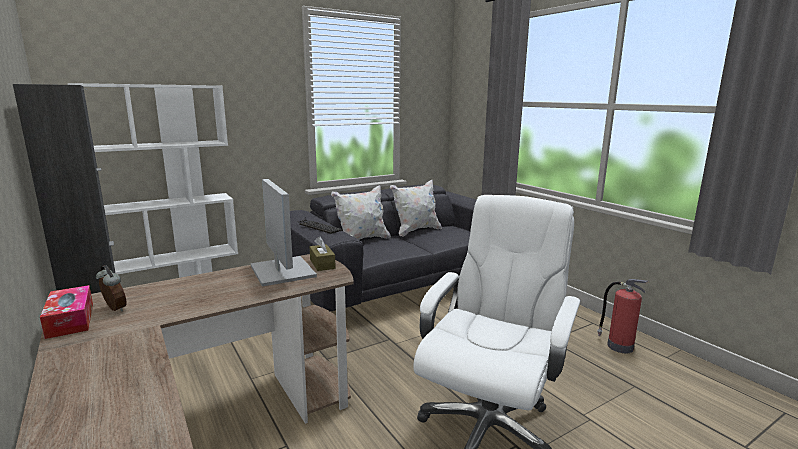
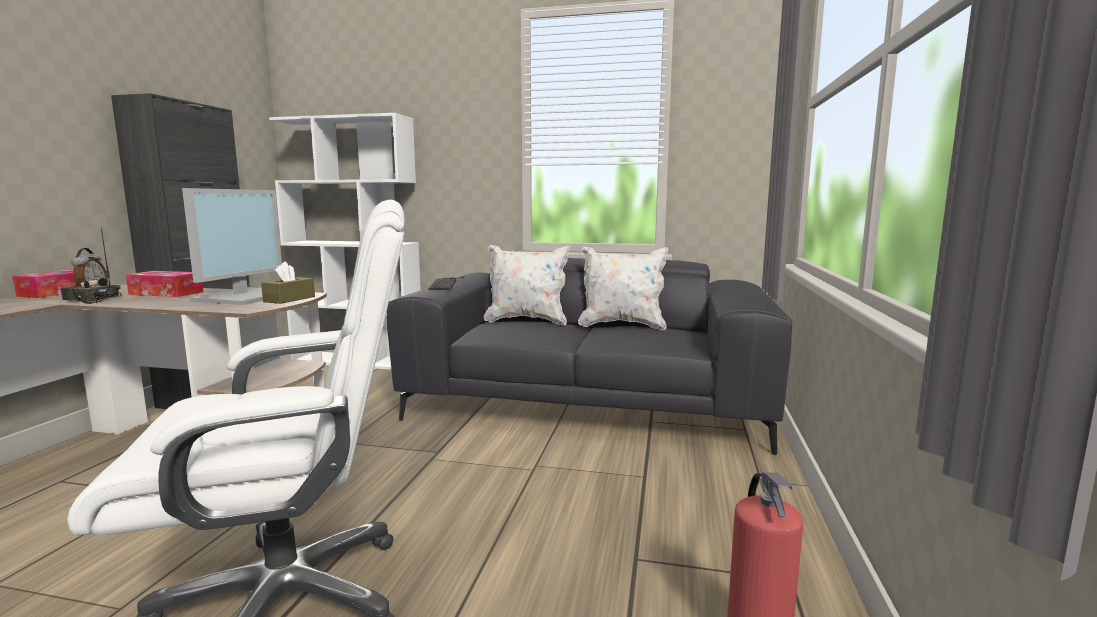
camera: 45 degrees right, 5 degrees down
none -> radio [61,228,122,304]
none -> tissue box [126,271,203,297]

